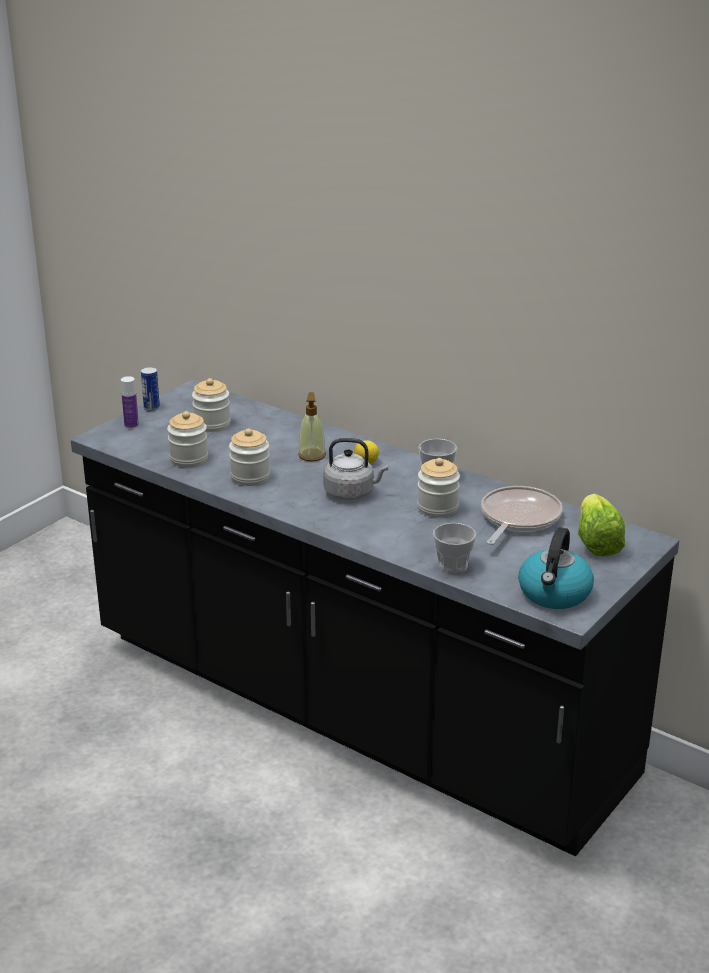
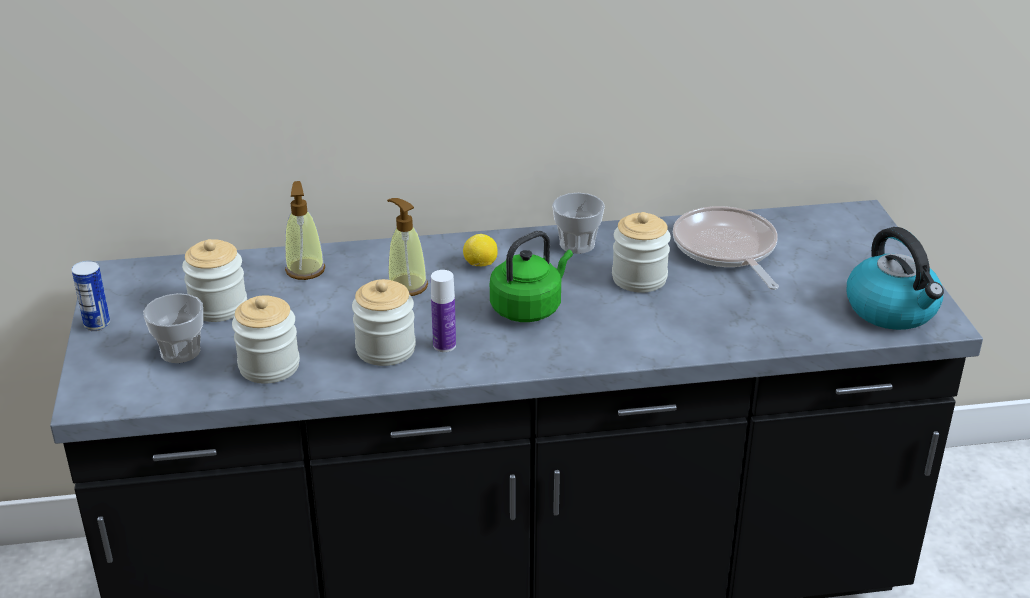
camera: 45 degrees left, 5 degrees up
bottle [121,376,139,429] -> bottle moved to [431,270,456,352]
grey kettle [323,438,388,500] -> green kettle [490,231,573,322]
cup [433,523,476,574] -> cup moved to [143,293,203,363]
lettuce [578,494,625,557] -> none
none -> soap dispenser [285,181,325,280]

